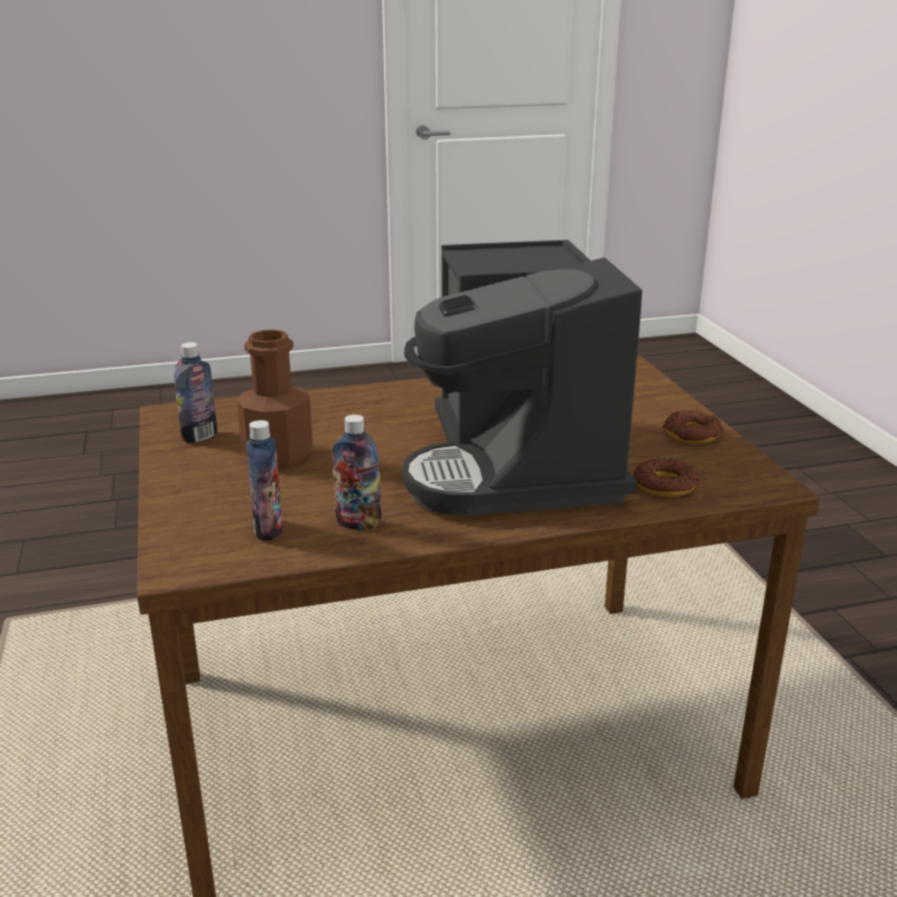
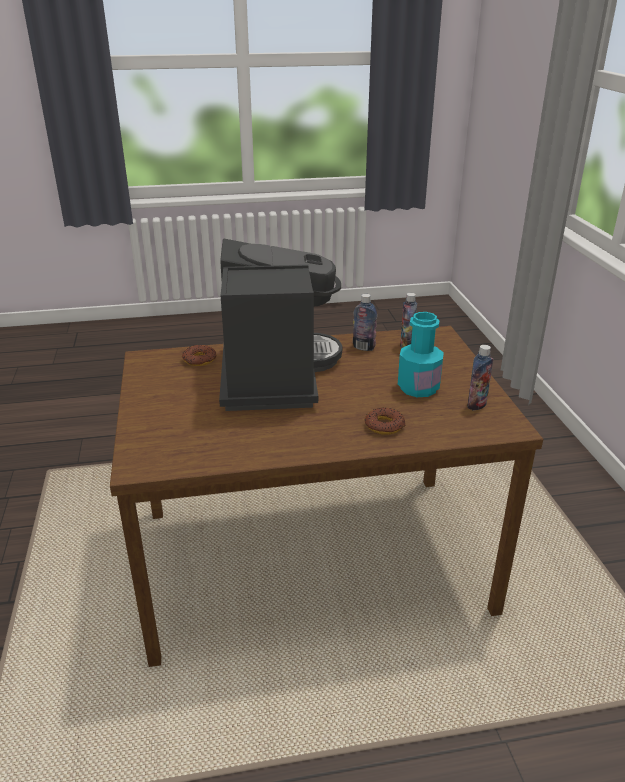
camera: 175 degrees left, 5 degrees up
brown bottle [237,329,313,468] -> turquoise bottle [398,312,444,397]
donut [663,410,723,444] -> donut moved to [364,407,406,435]

